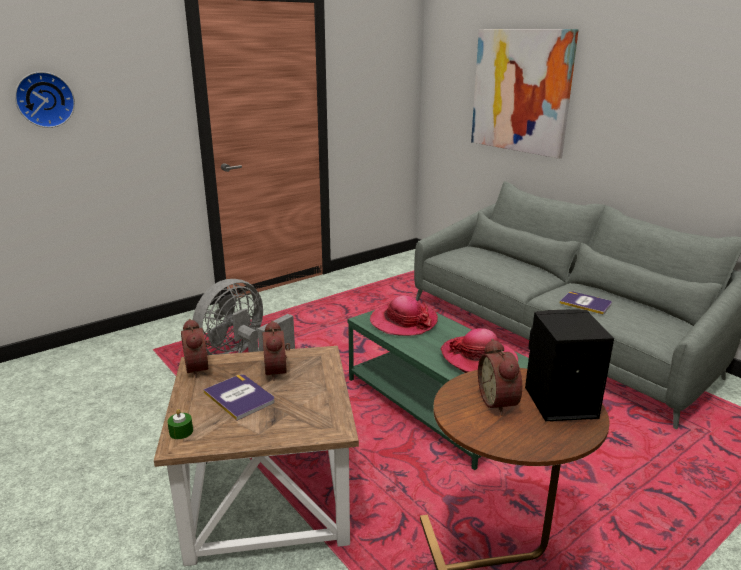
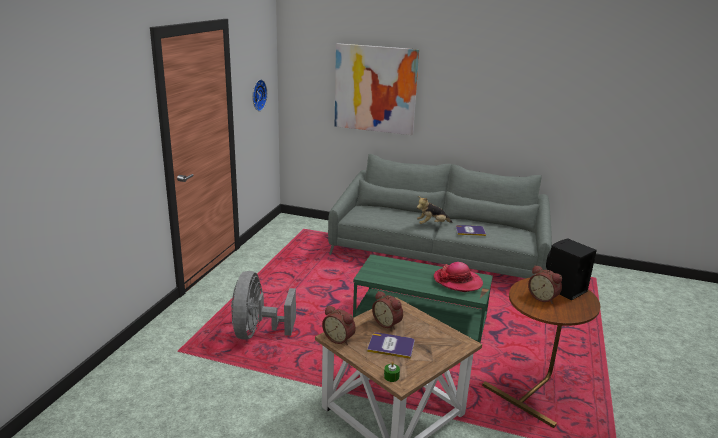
camera: 35 degrees left, 0 degrees up
wall clock [15,72,75,128] -> wall clock moved to [253,79,267,111]
hat [370,295,438,336] -> none
none -> plush toy [417,196,452,224]

